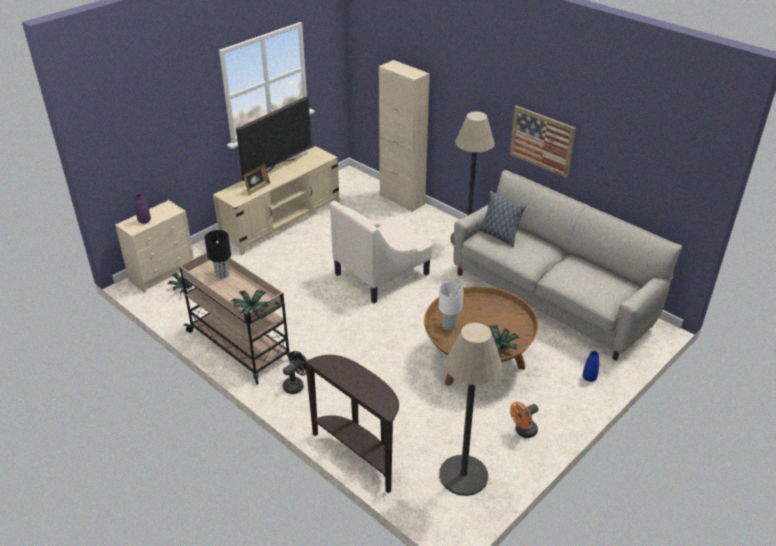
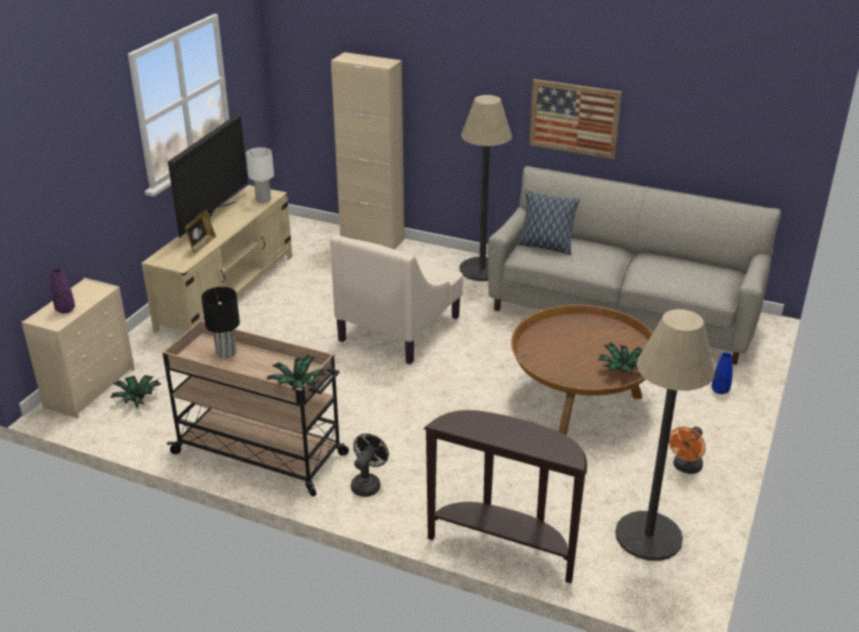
camera: 20 degrees left, 5 degrees down
white table lamp [439,282,464,331] -> white table lamp moved to [246,147,274,203]

